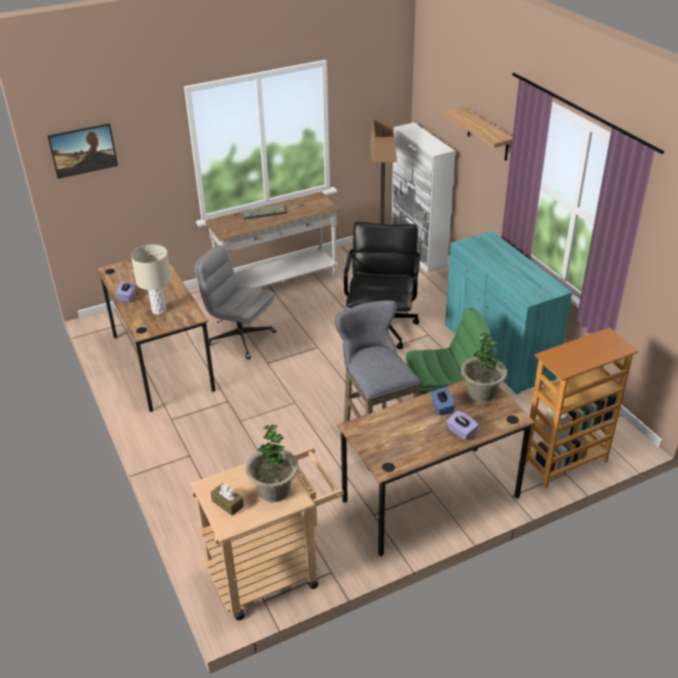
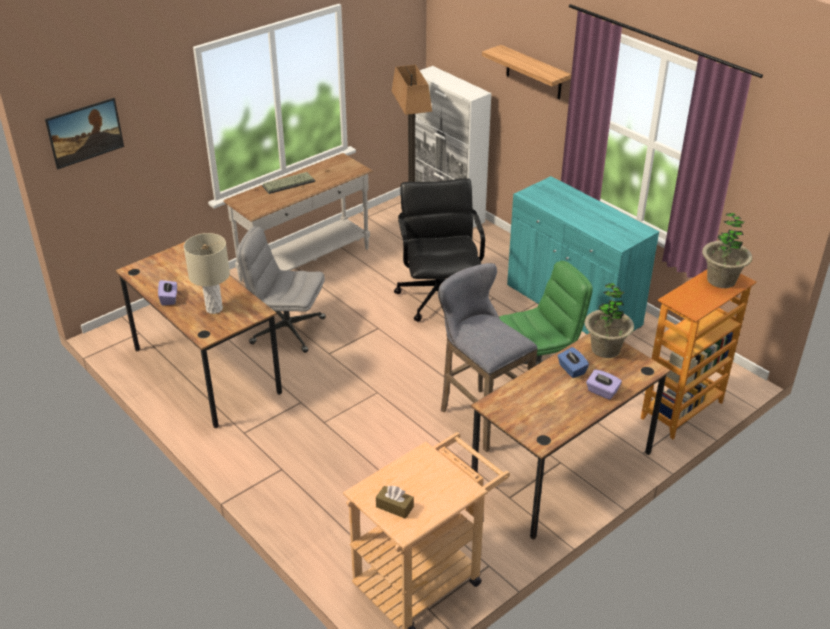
camera: 15 degrees left, 0 degrees up
potted plant [245,425,299,502] -> potted plant moved to [702,213,752,288]

